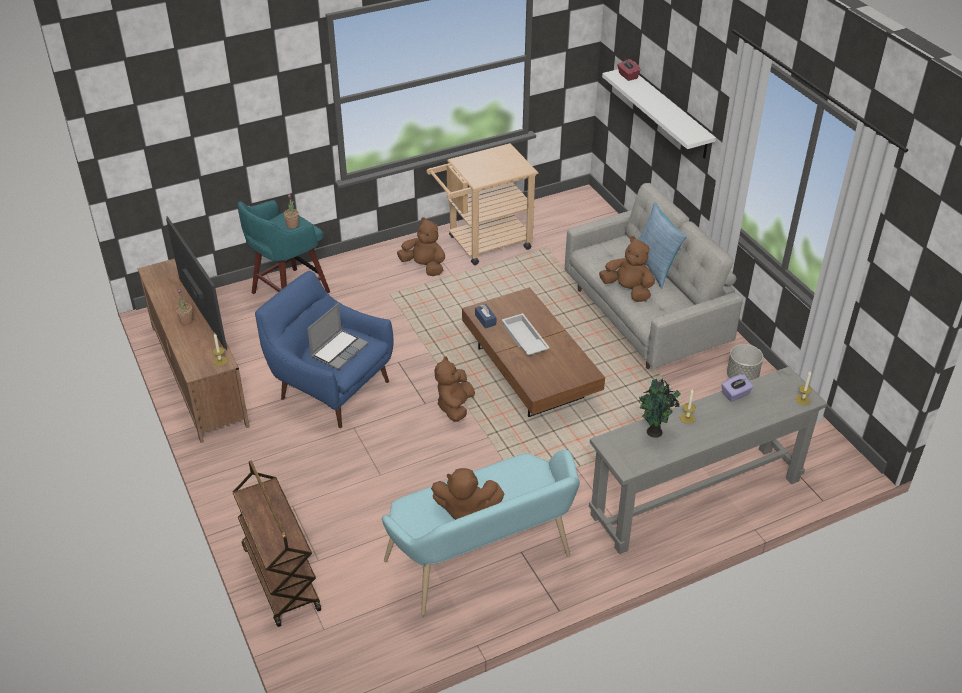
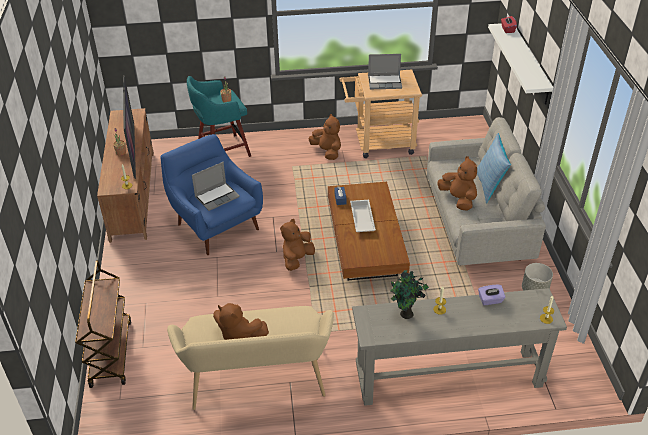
camera: 20 degrees right, 0 degrees up
turquoise bench [382,450,580,616] -> beige bench [167,306,334,410]
none -> laptop [368,54,402,89]

